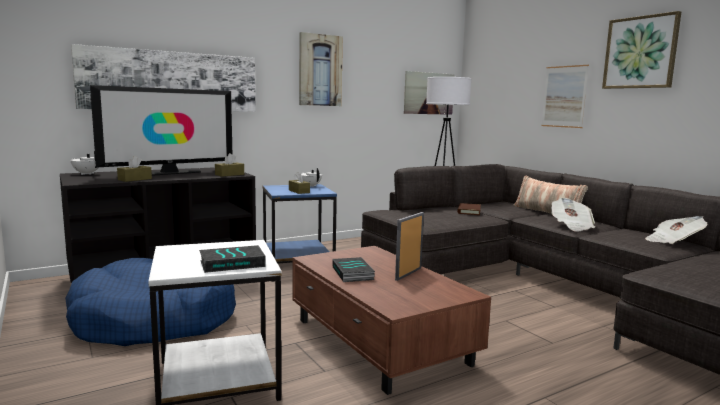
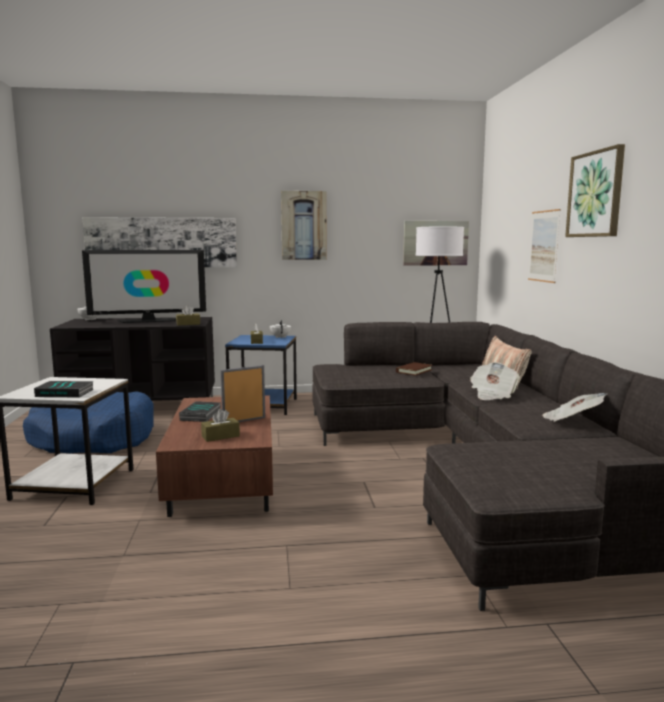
camera: 25 degrees right, 0 degrees up
brown tissue box [117,156,152,182] -> brown tissue box moved to [201,409,240,442]

